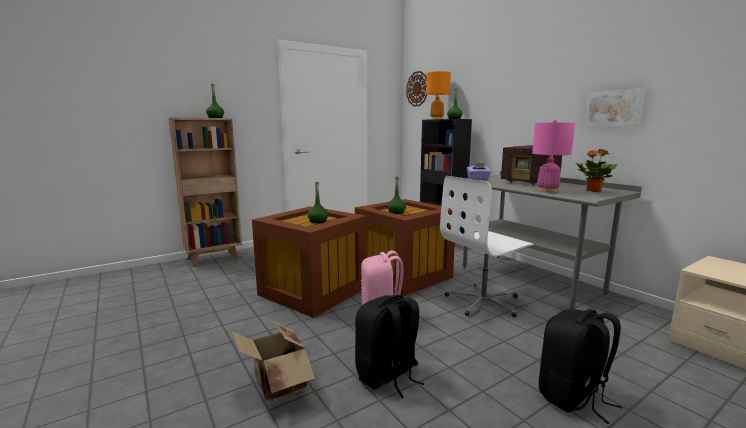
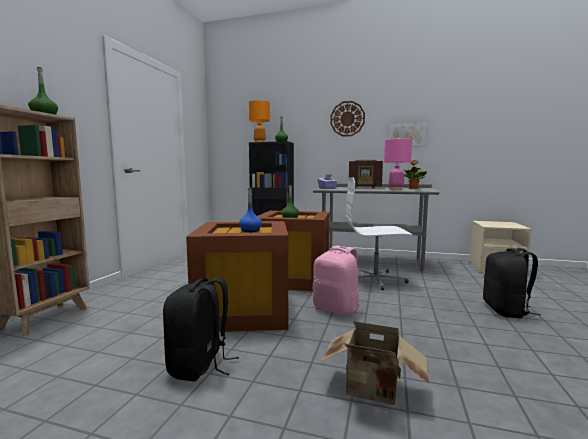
camera: 40 degrees left, 5 degrees down
green bottle [307,182,328,223] -> blue bottle [239,188,262,232]
black backpack [355,295,425,398] -> black backpack moved to [163,278,239,382]
wall clock [406,71,427,106] -> wall clock moved to [331,101,365,137]
white office chair [440,176,534,317] -> white office chair turned 75 degrees clockwise [345,177,413,290]

